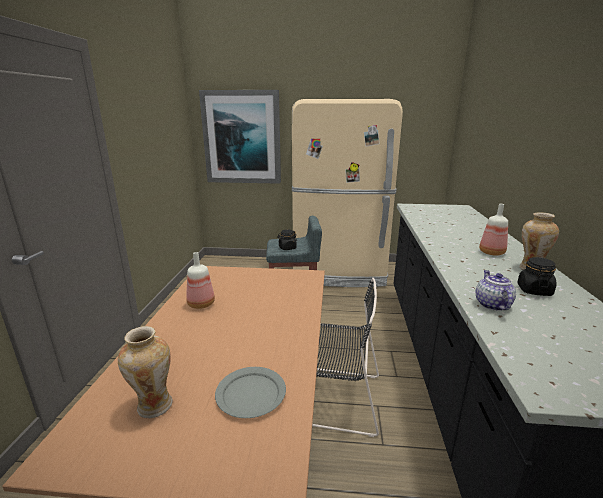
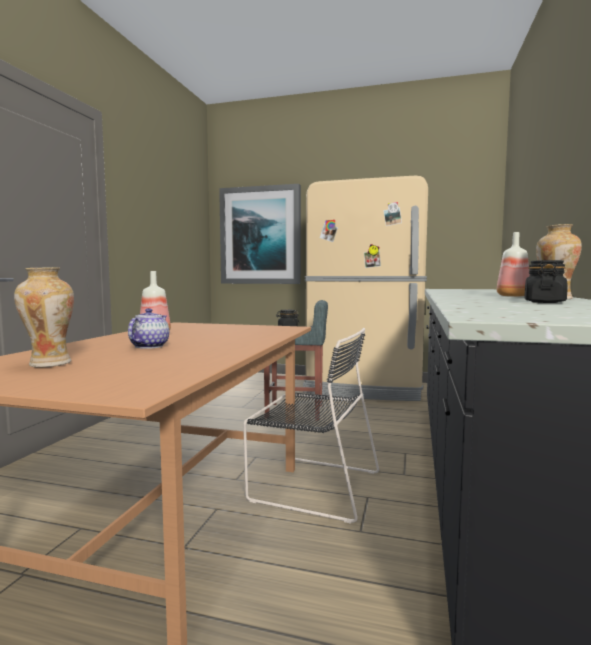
camera: 10 degrees right, 15 degrees down
grey plate [215,367,286,418] -> none
teapot [476,270,516,311] -> teapot moved to [128,308,169,349]

